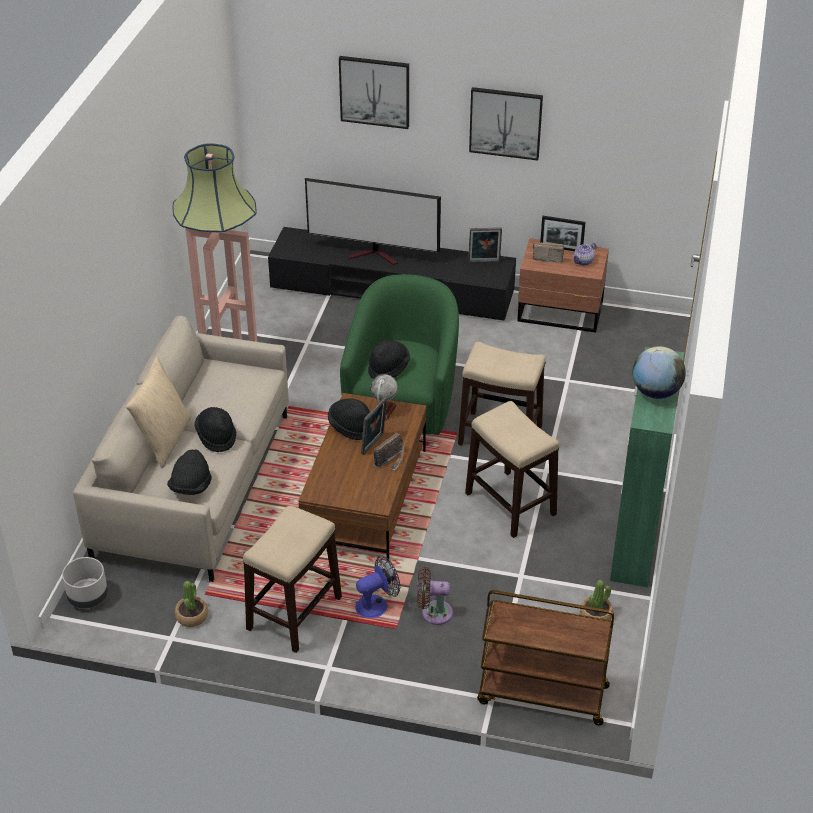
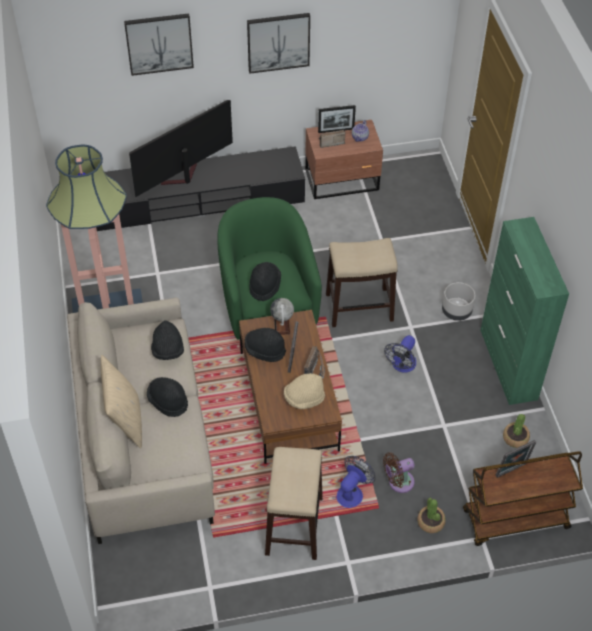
camera: 25 degrees left, 10 degrees up
grey planter [62,557,108,608] -> grey planter moved to [442,282,475,321]
black hat [167,449,212,495] -> black hat moved to [151,320,184,360]
potted plant [175,581,208,627] -> potted plant moved to [417,498,446,533]
television [305,178,441,265] -> television turned 150 degrees clockwise [129,100,233,197]
stool [465,401,559,538] -> fan [384,335,416,373]
picture frame [468,227,502,263] -> picture frame moved to [495,440,536,478]
globe [632,346,686,399] -> none
none -> beige hat [284,373,325,409]

